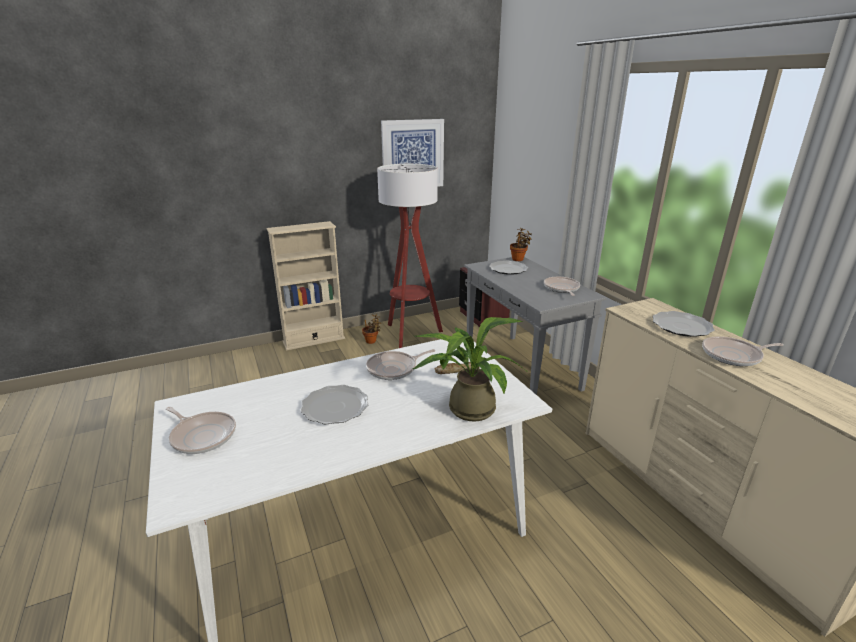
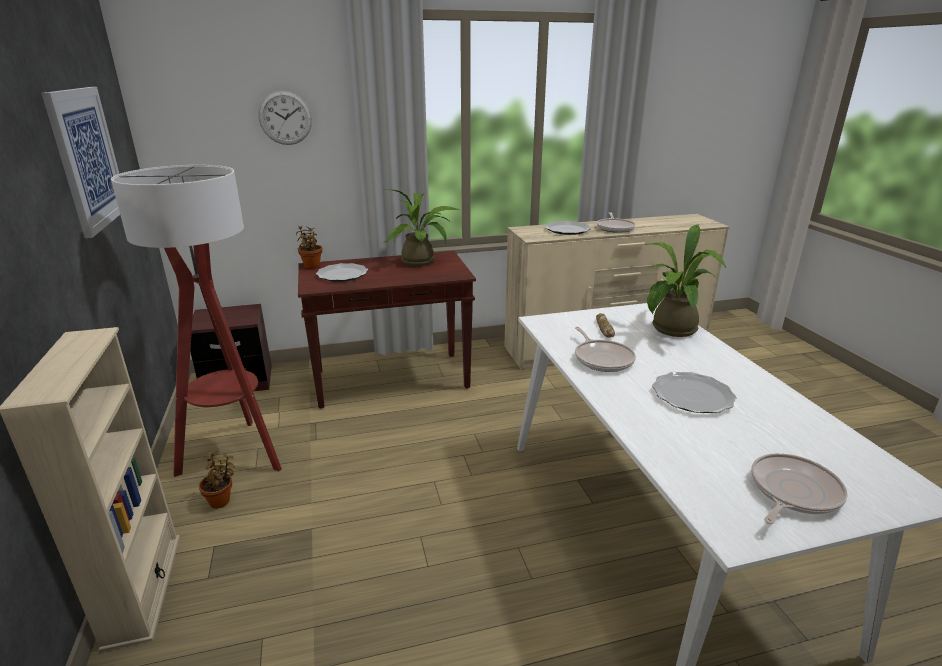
camera: 80 degrees left, 0 degrees up
grey console table [464,257,607,395] -> brown console table [298,251,476,409]
frying pan [544,277,580,296] -> potted plant [383,189,460,266]
none -> wall clock [259,91,312,145]

